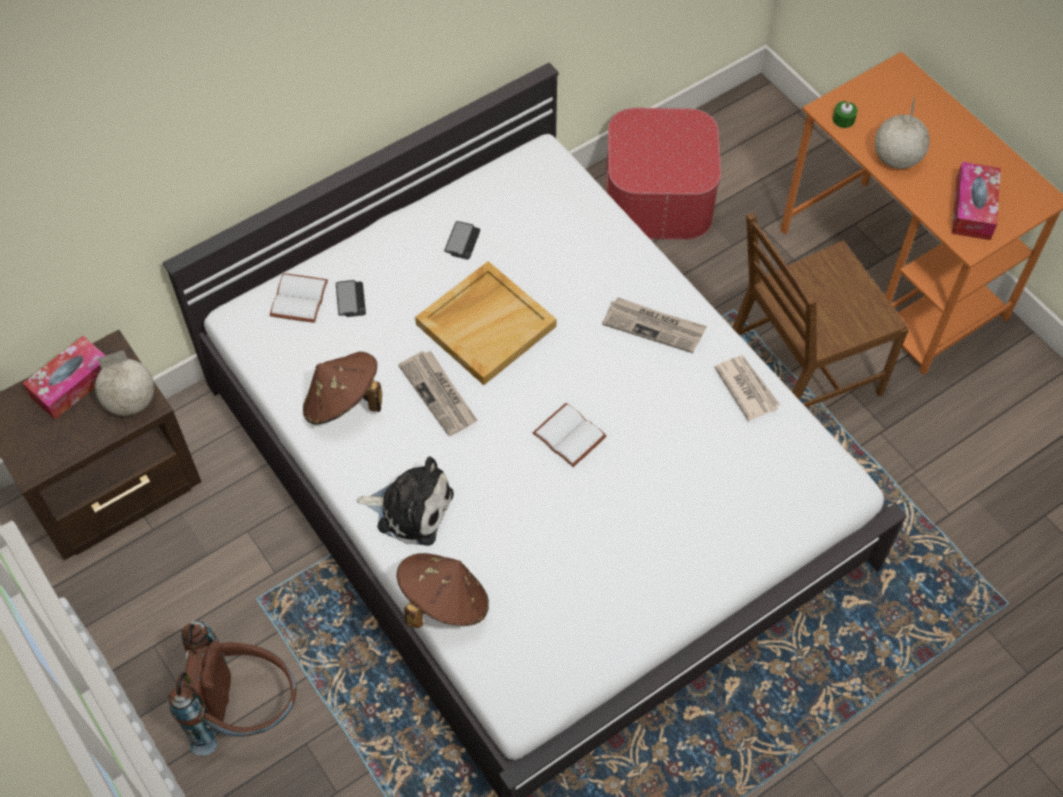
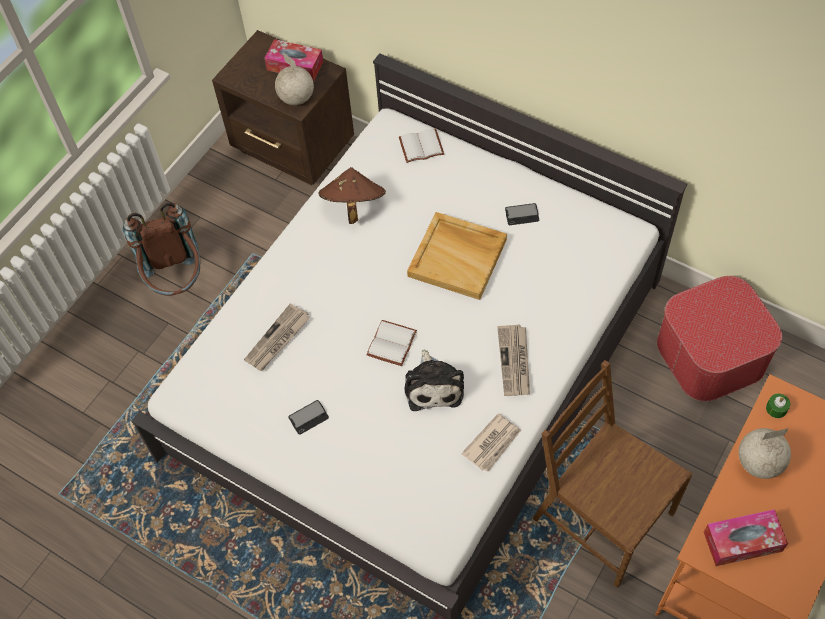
camera: 70 degrees right, 0 degrees up
phone [336,280,366,317] -> phone moved to [288,400,329,435]
plush toy [356,456,454,546] -> plush toy moved to [404,349,464,411]
brown hat [397,553,489,628] -> none
newspaper [398,351,477,436] -> newspaper moved to [244,303,310,371]

